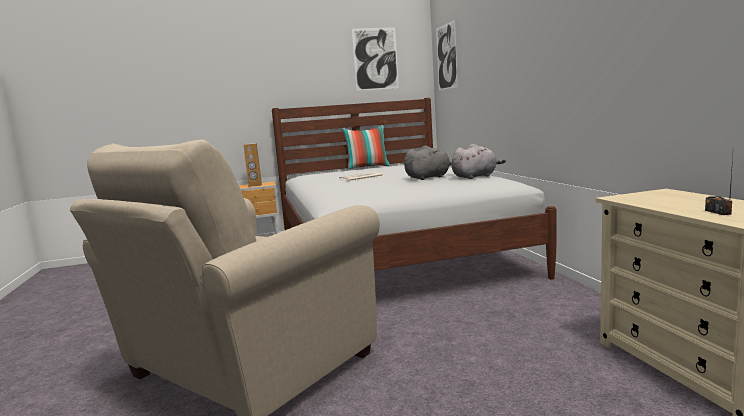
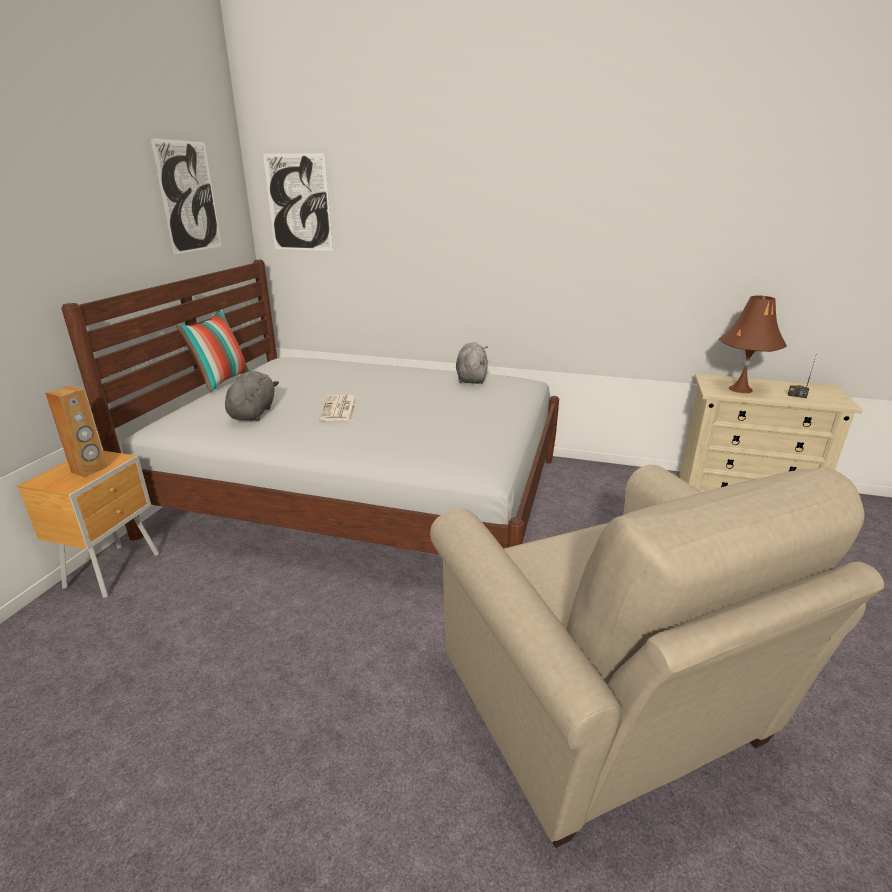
camera: 60 degrees left, 15 degrees up
grey plush toy [404,146,452,180] -> grey plush toy moved to [225,371,279,421]
none -> brown table lamp [719,295,787,393]

